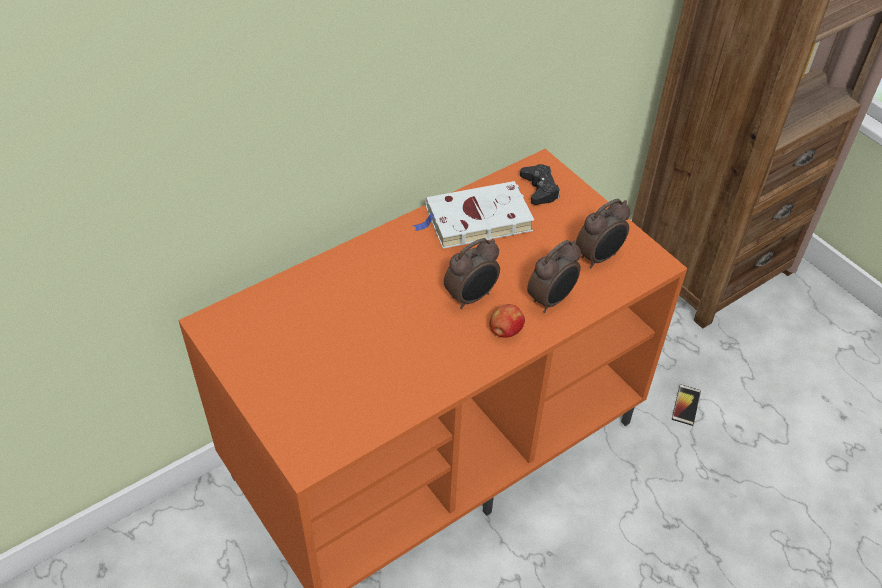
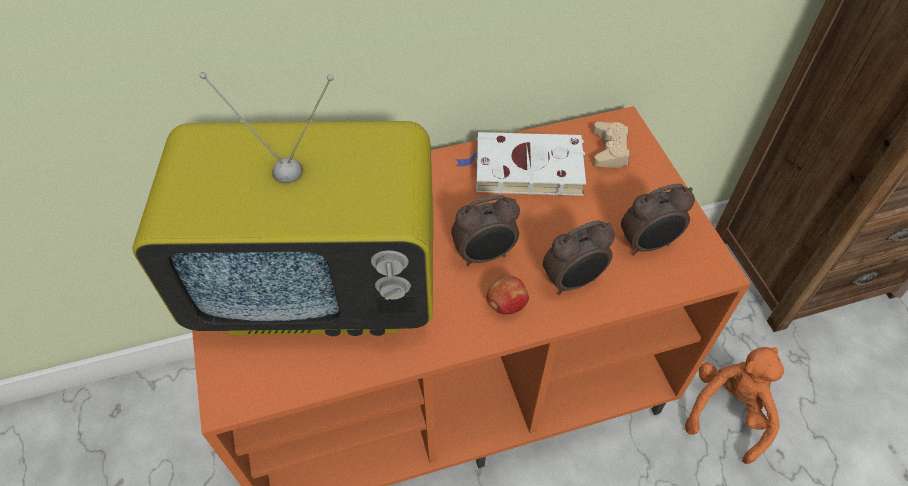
camera: 20 degrees right, 5 degrees up
black game controller [520,164,560,205] -> beige game controller [593,122,630,168]
phone [672,384,701,426] -> orange plush toy [685,347,784,464]
none -> television [132,72,433,336]

